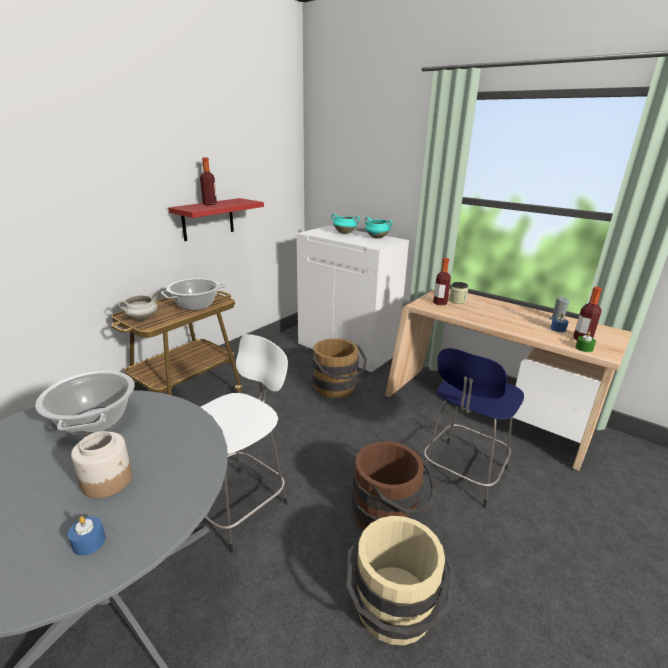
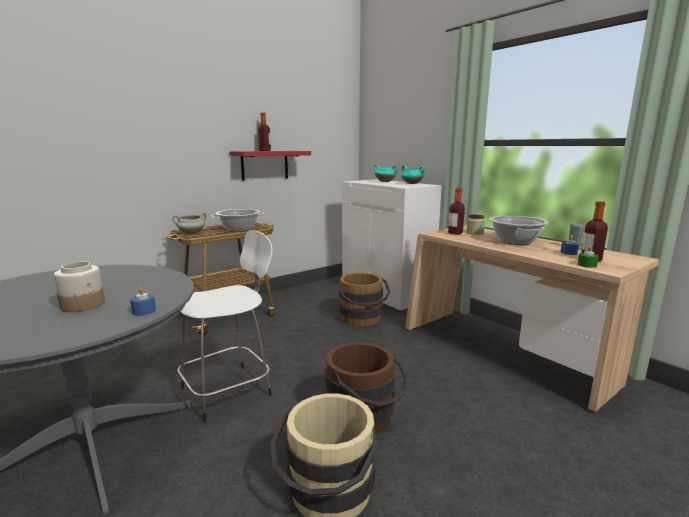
camera: 15 degrees right, 10 degrees down
cooking pot [35,371,135,435] -> cooking pot moved to [489,216,549,245]
blue candle [68,516,106,556] -> blue candle moved to [130,287,156,316]
blue stool [423,348,524,508] -> none

